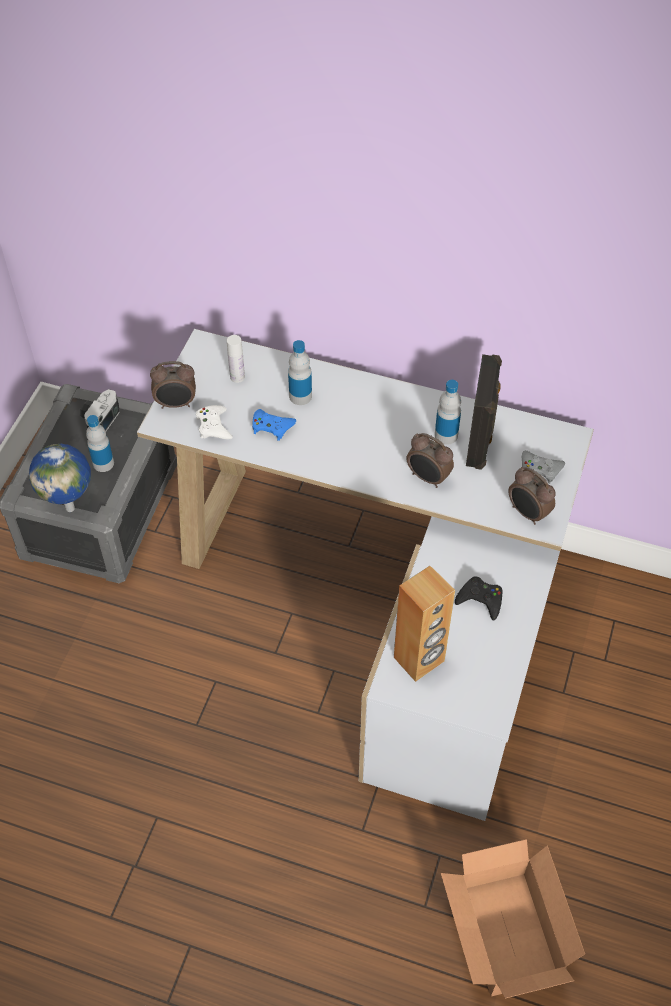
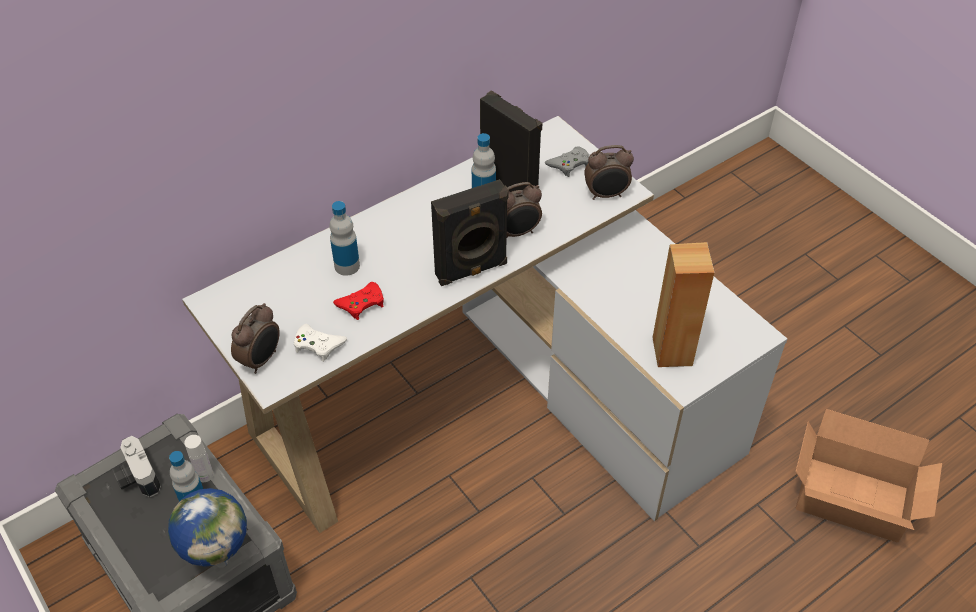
camera: 55 degrees left, 5 degrees down
white bottle [227,335,245,383] -> white bottle moved to [184,435,214,482]
blue game controller [252,409,297,441] -> red game controller [333,282,384,320]
black game controller [455,576,502,620] -> none
none -> black speaker [431,179,509,286]

